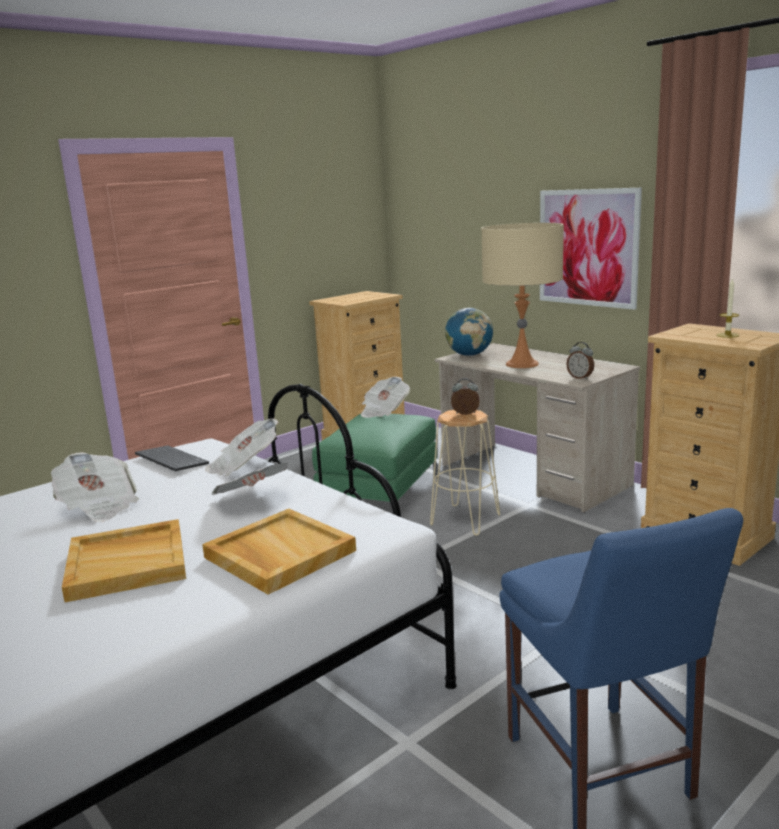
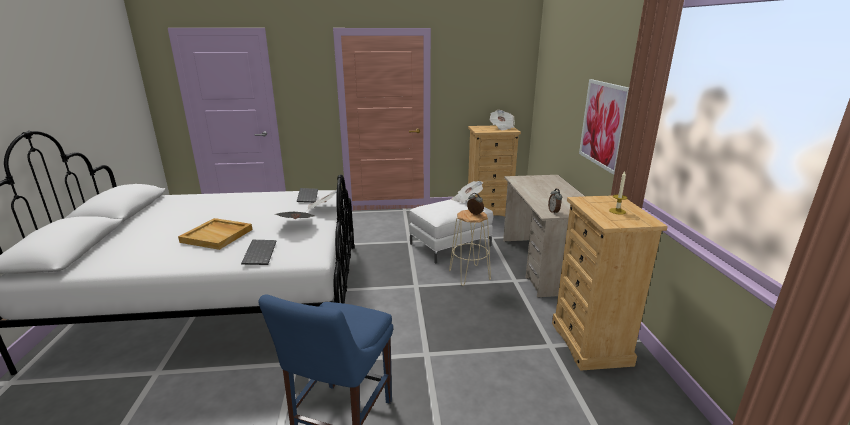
camera: 35 degrees right, 5 degrees up
newspaper [51,452,139,522] -> newspaper moved to [490,110,515,130]
beige tray [202,509,356,595] -> keyboard [241,240,276,265]
green ottoman [312,414,438,514] -> white ottoman [409,199,493,264]
globe [445,308,493,356] -> none
beige table lamp [482,223,564,368] -> none

